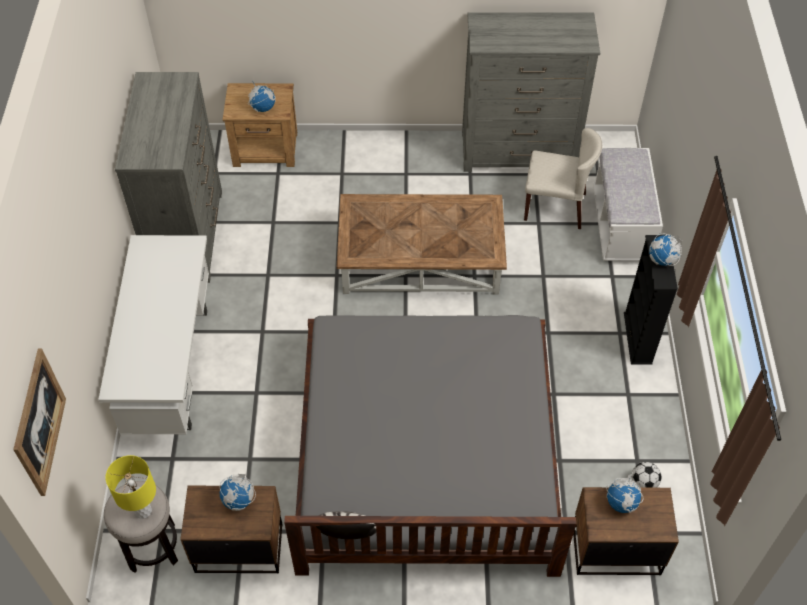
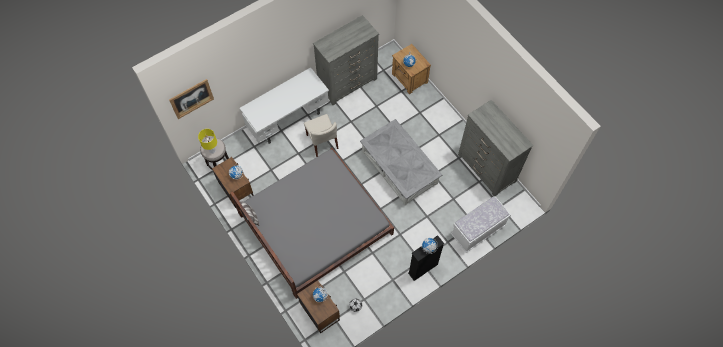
camera: 55 degrees right, 10 degrees up
brown coffee table [337,194,507,294] -> grey coffee table [360,119,442,205]
beige chair [524,128,602,229] -> beige chair moved to [304,114,339,157]

